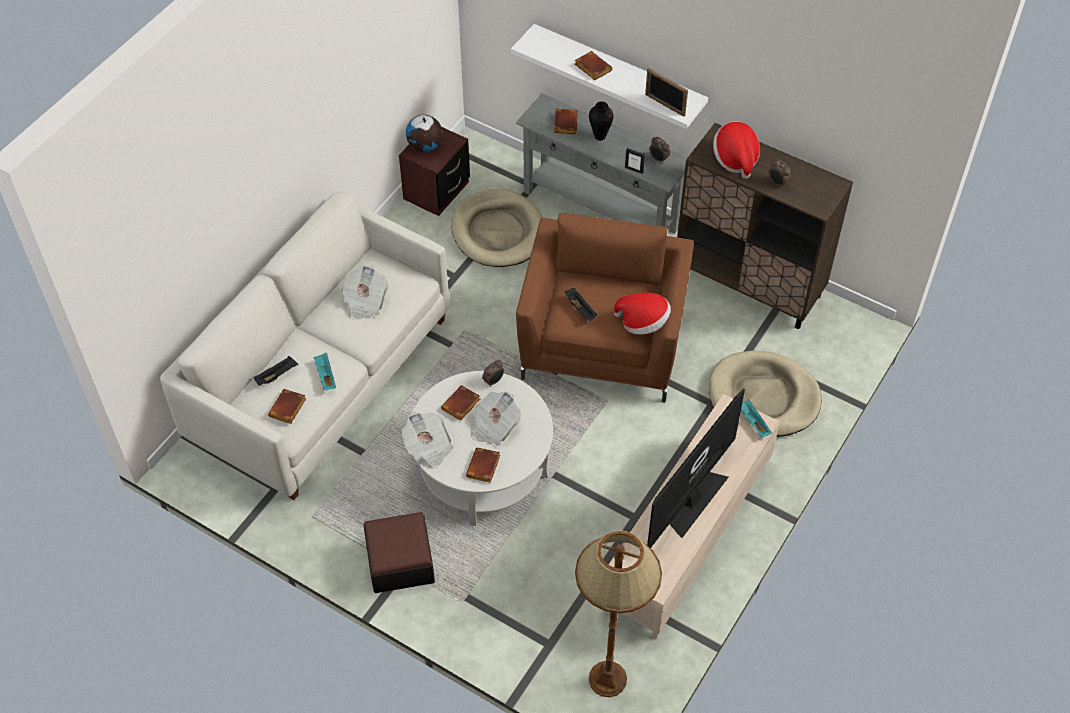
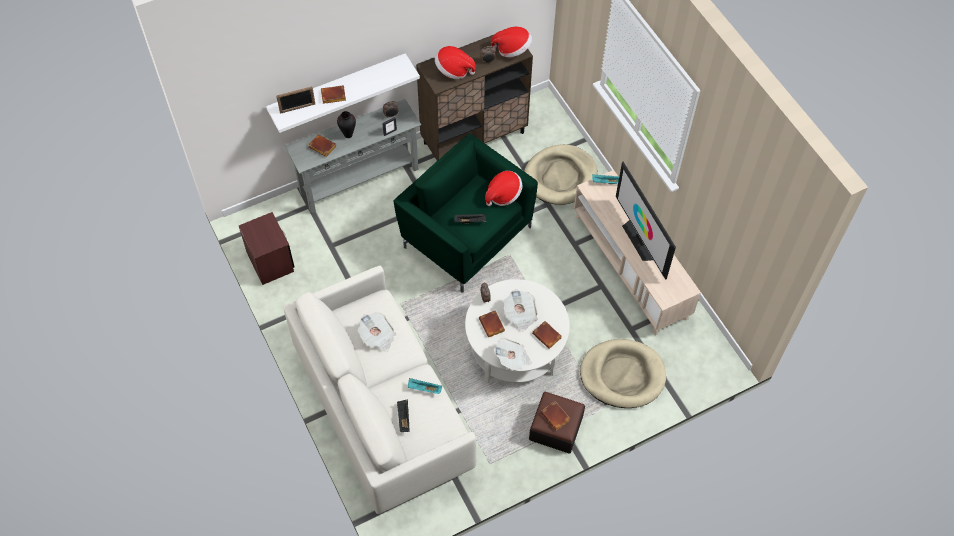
camera: 60 degrees left, 5 degrees up
brown book [268,389,306,424] -> brown book moved to [541,401,570,430]
globe [406,115,443,152] -> none
beige dog bed [452,189,543,267] -> beige dog bed moved to [580,339,666,408]
brown armchair [516,213,694,403] -> green armchair [394,134,538,293]
brown floor lamp [575,530,662,697] -> none
picture frame [645,68,688,117] -> picture frame moved to [276,86,315,114]
none -> hat [491,26,532,57]

